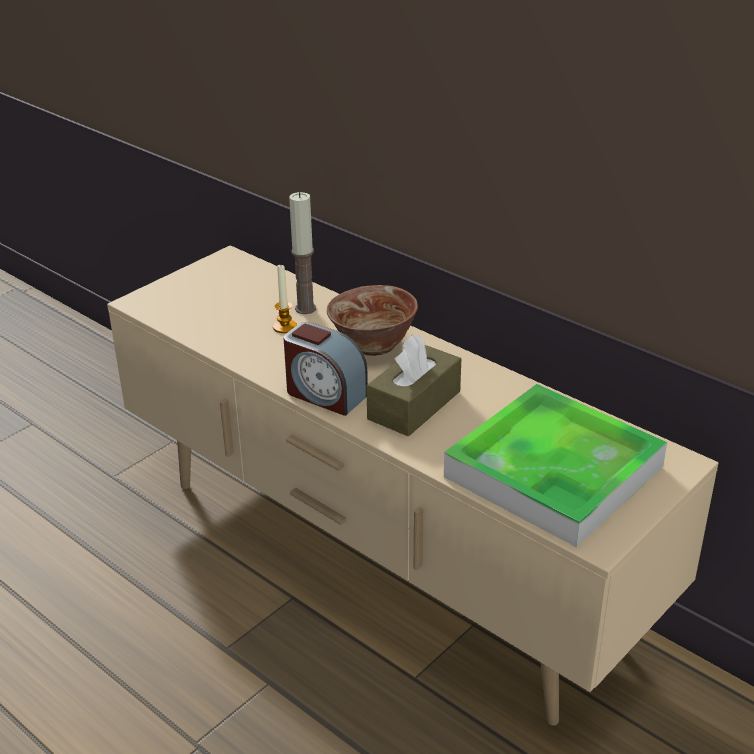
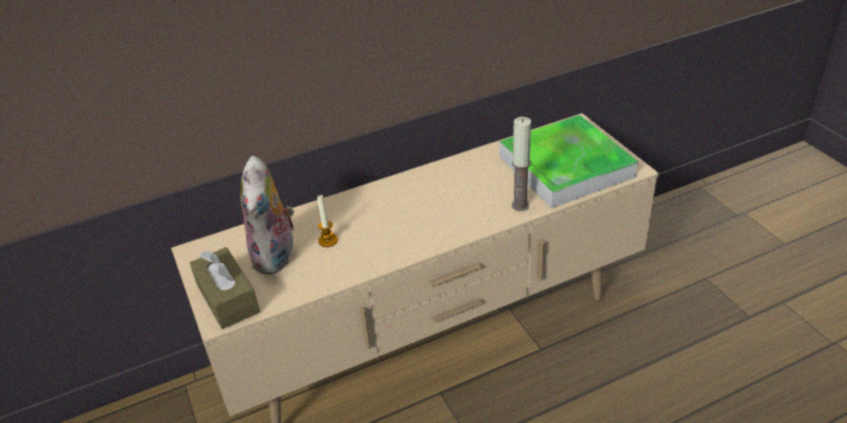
camera: 65 degrees left, 5 degrees up
alarm clock [284,322,368,416] -> none
candle [289,192,316,314] -> candle moved to [512,117,531,211]
bowl [327,285,418,356] -> none
brown tissue box [366,334,461,436] -> brown tissue box moved to [190,247,260,329]
none -> plush toy [240,156,297,274]

